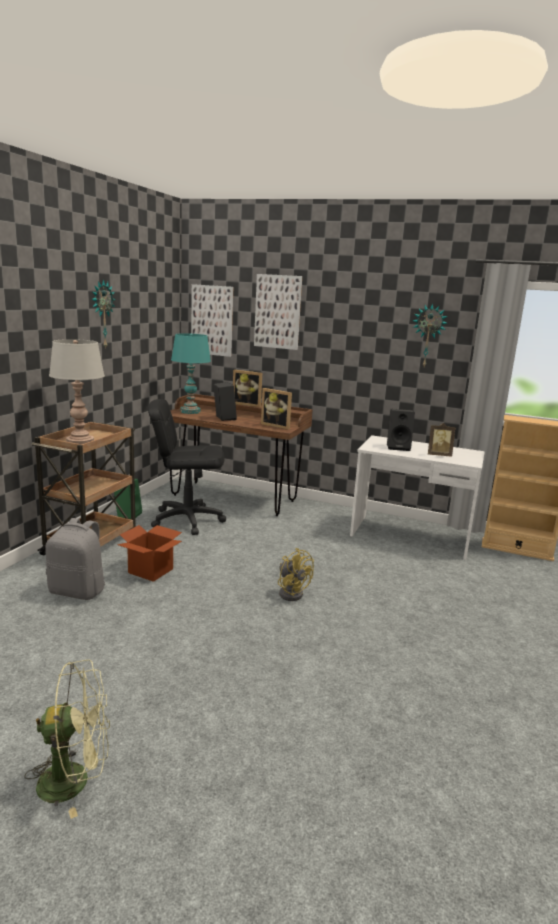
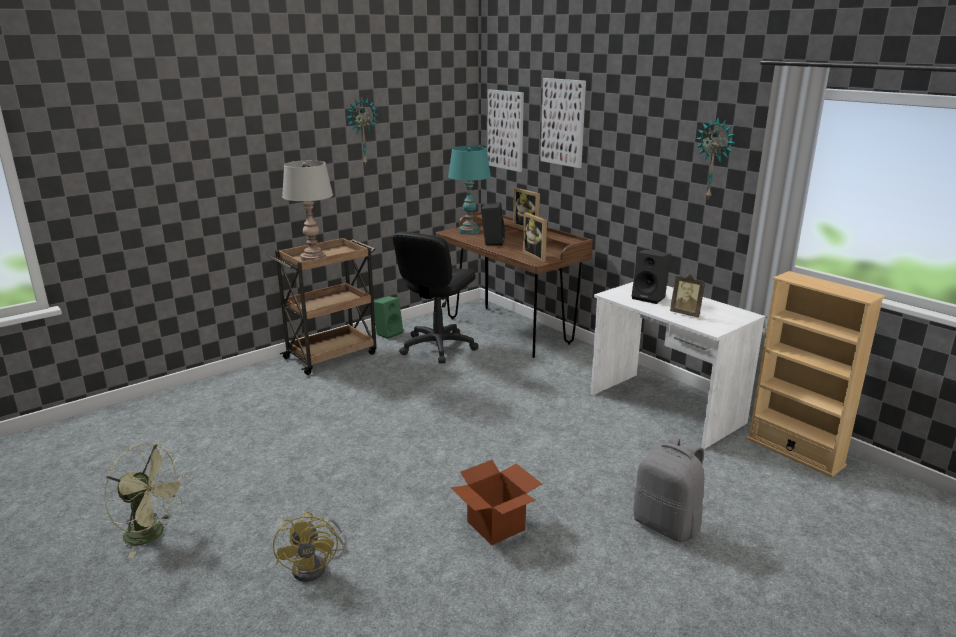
camera: 30 degrees right, 5 degrees up
grey backpack [45,518,105,600] -> grey backpack moved to [634,436,704,542]
cardboard box [117,525,182,582] -> cardboard box moved to [451,460,542,546]
black office chair [148,399,226,535] -> black office chair turned 90 degrees counterclockwise [393,231,479,363]
yellow fan [278,548,314,601] -> yellow fan moved to [273,511,344,582]

